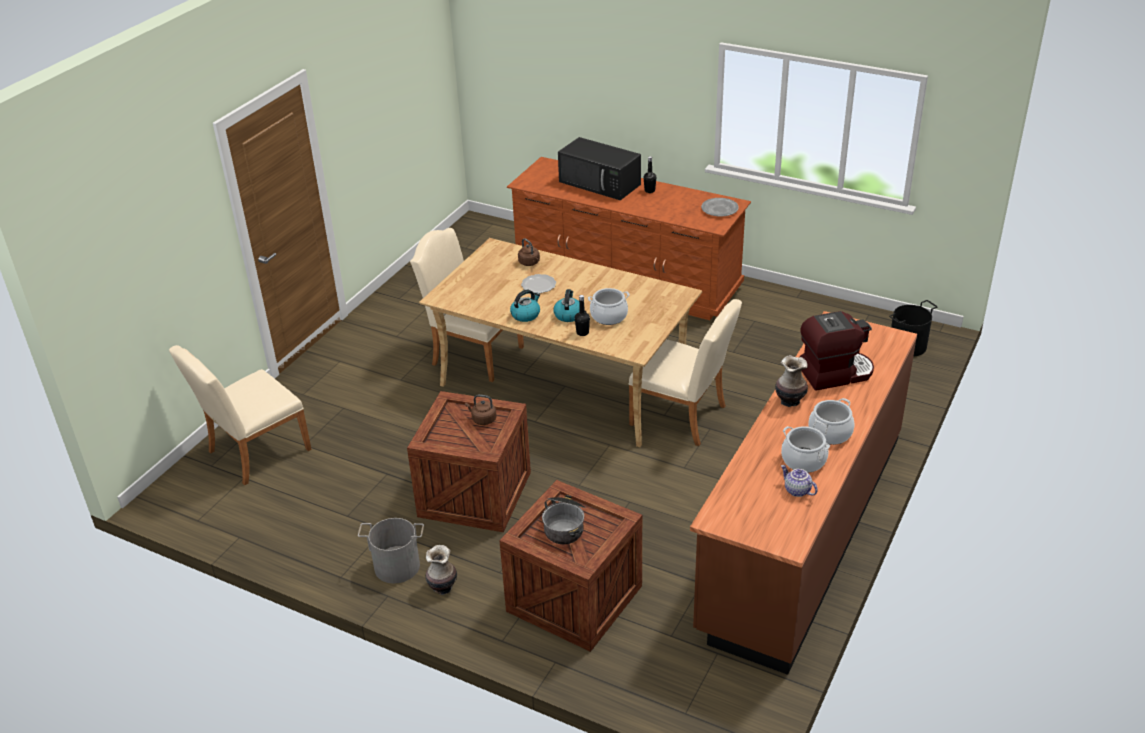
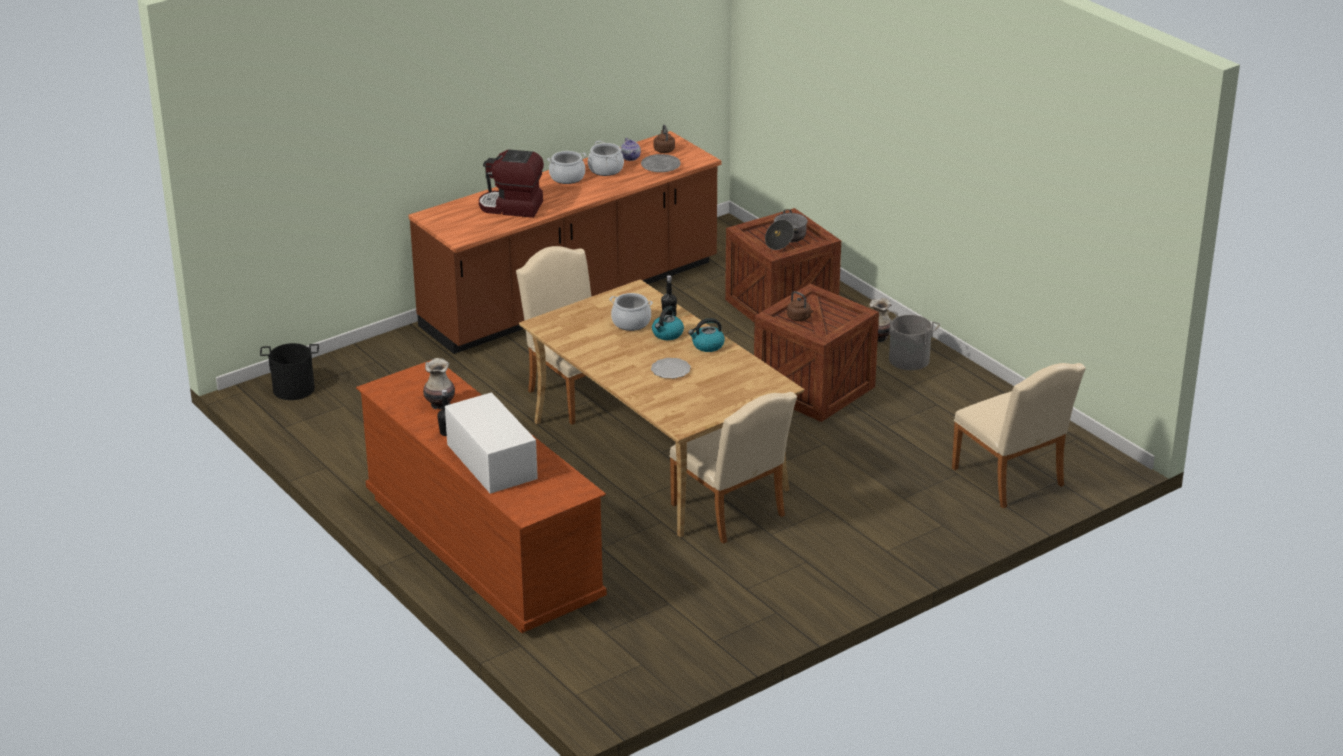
camera: 155 degrees left, 5 degrees down
beige chair [169,345,312,485] -> beige chair turned 75 degrees clockwise [952,363,1086,508]
brown kettle [518,238,540,266] -> brown kettle moved to [654,125,675,153]
black microwave [558,137,641,200] -> white microwave [445,392,538,494]
grey plate [701,198,739,216] -> grey plate moved to [641,154,681,172]
vase [775,355,808,407] -> vase moved to [423,358,455,410]

